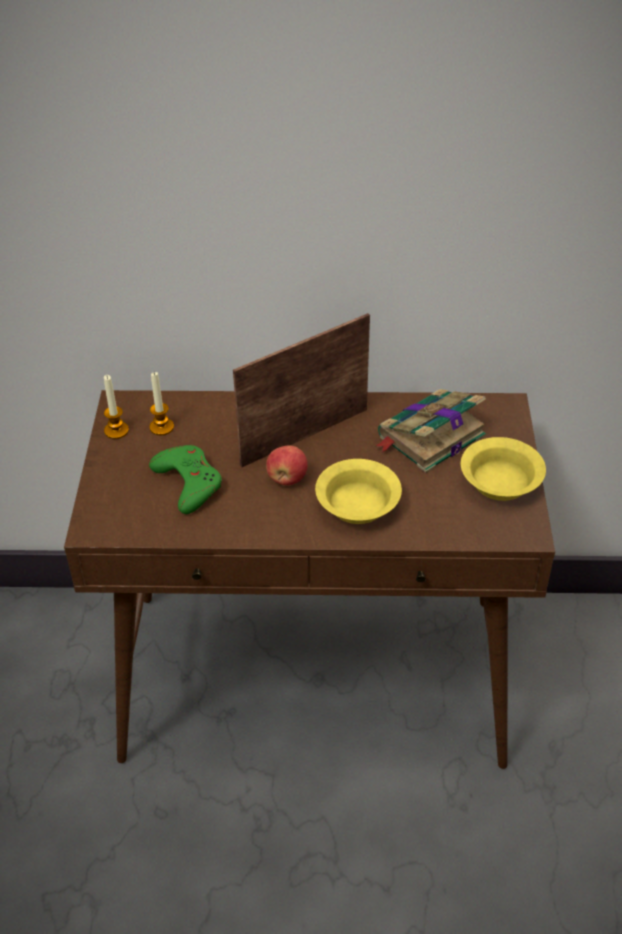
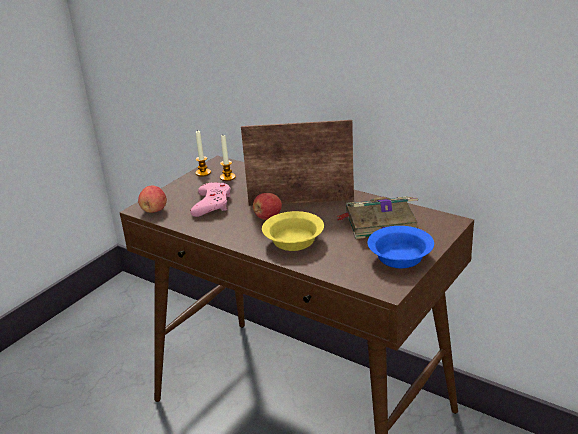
camera: 35 degrees right, 15 degrees down
green game controller [149,445,222,514] -> pink game controller [190,183,231,217]
yellow bowl [461,437,546,501] -> blue bowl [367,226,434,268]
none -> apple [138,186,167,213]

